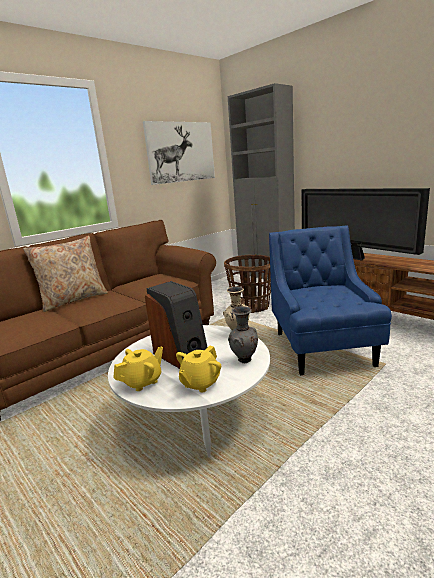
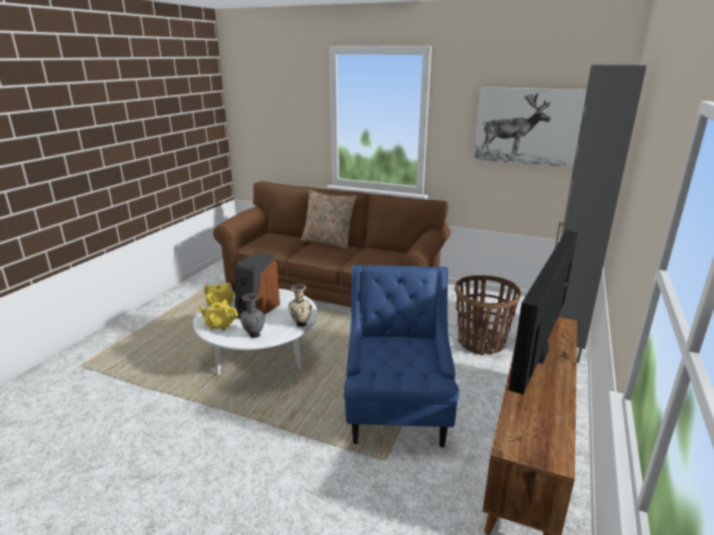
camera: 65 degrees right, 5 degrees up
blue armchair [269,225,392,375] -> blue armchair turned 60 degrees counterclockwise [344,265,459,447]

